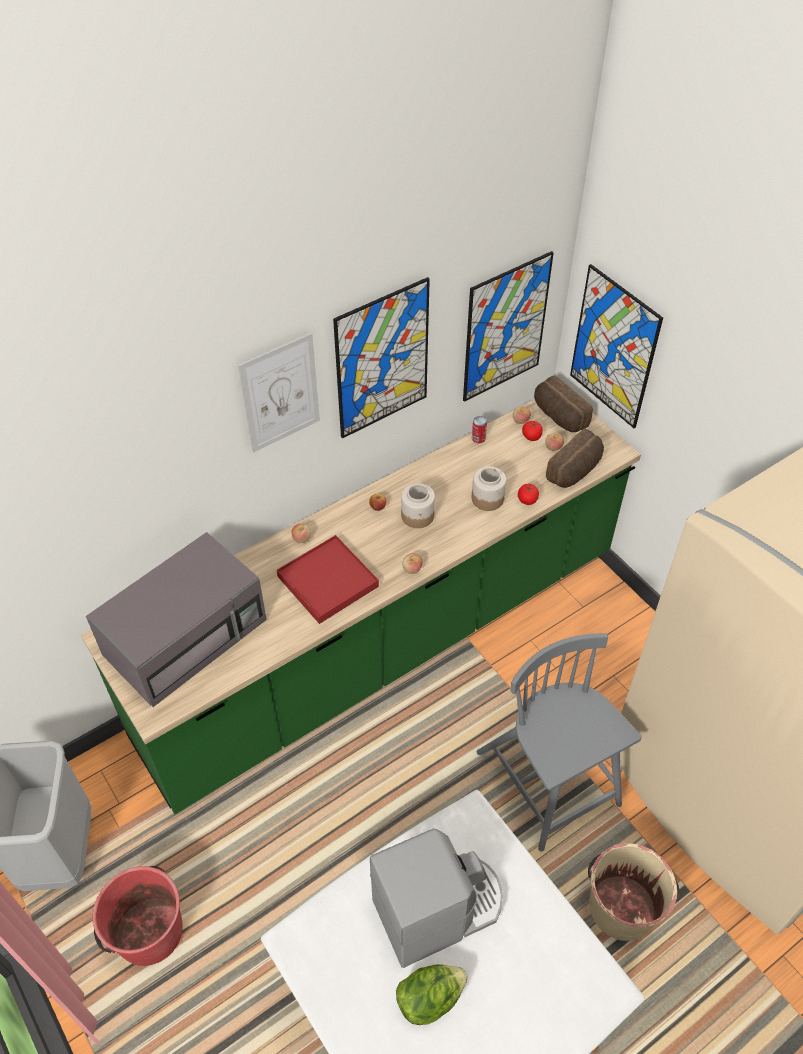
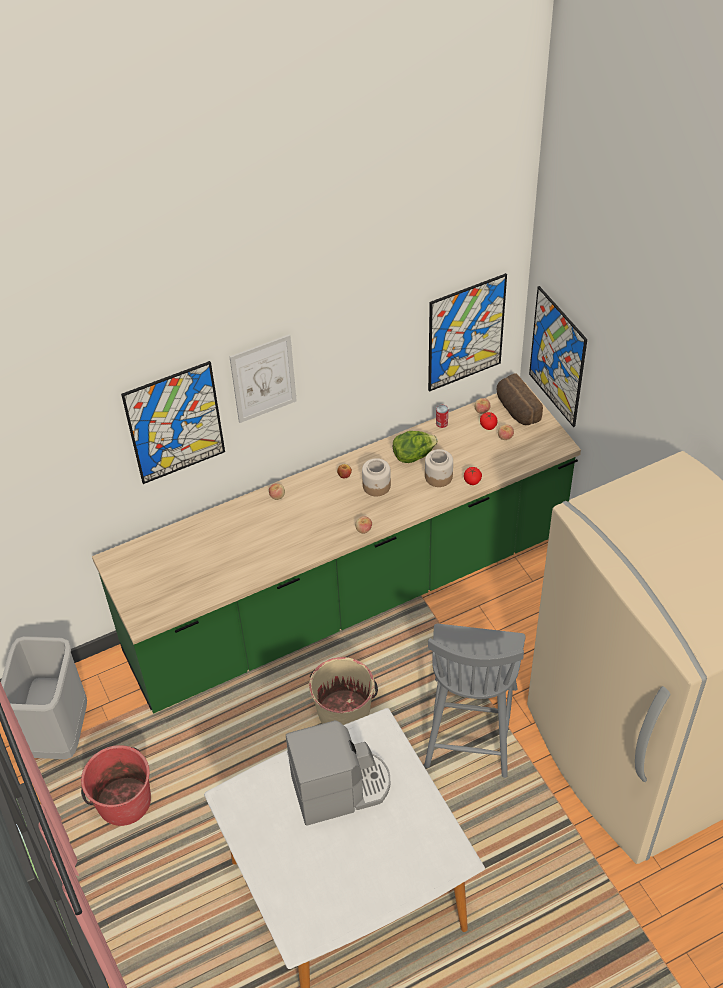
camera: 10 degrees right, 0 degrees up
grey microwave [86,532,267,707] -> none
red tray [277,535,379,624] -> none
picture [333,277,430,438] -> picture moved to [121,361,225,484]
lettuce [396,964,468,1025] -> lettuce moved to [393,431,438,463]
grey chair [477,633,642,852] -> grey chair turned 150 degrees counterclockwise [424,624,526,778]
bread [546,429,604,488] -> none
beige bucket [588,843,679,941] -> beige bucket moved to [309,657,378,725]

